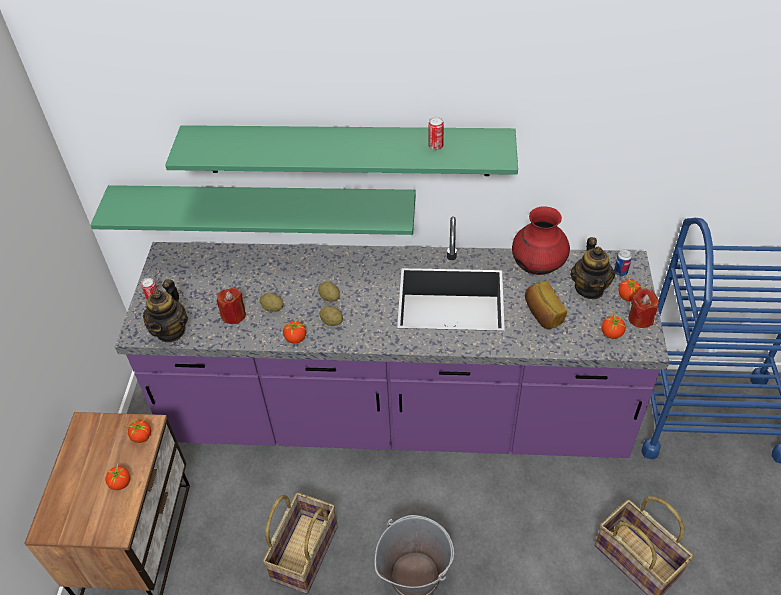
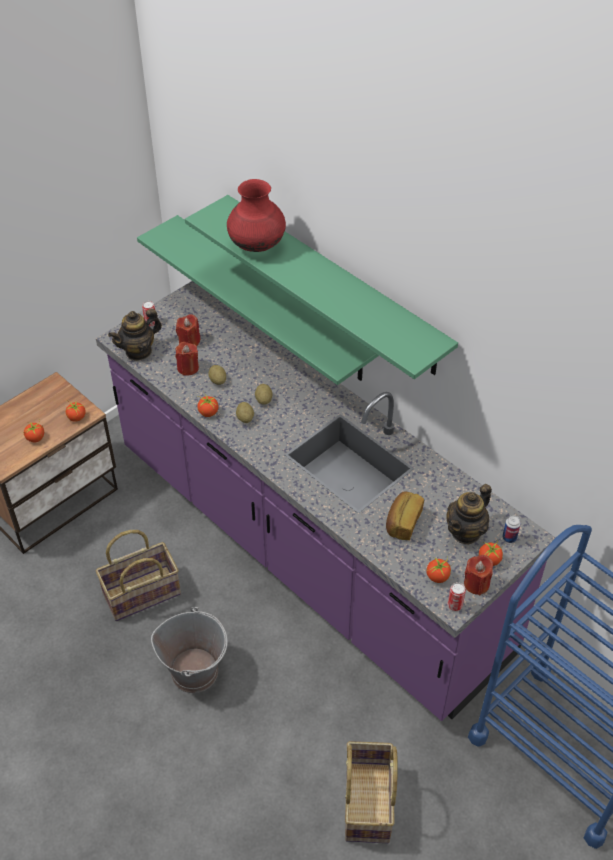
camera: 40 degrees right, 0 degrees up
can [428,117,444,150] -> can moved to [448,582,466,611]
red vase [512,206,570,275] -> red vase moved to [227,179,286,252]
none -> red candle [176,314,200,346]

